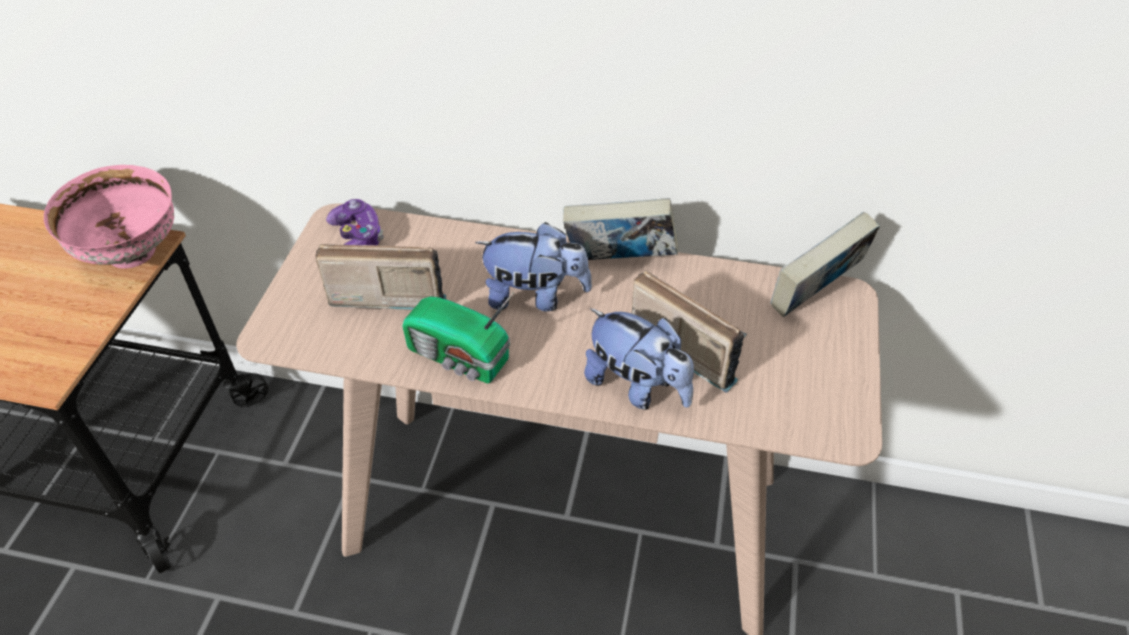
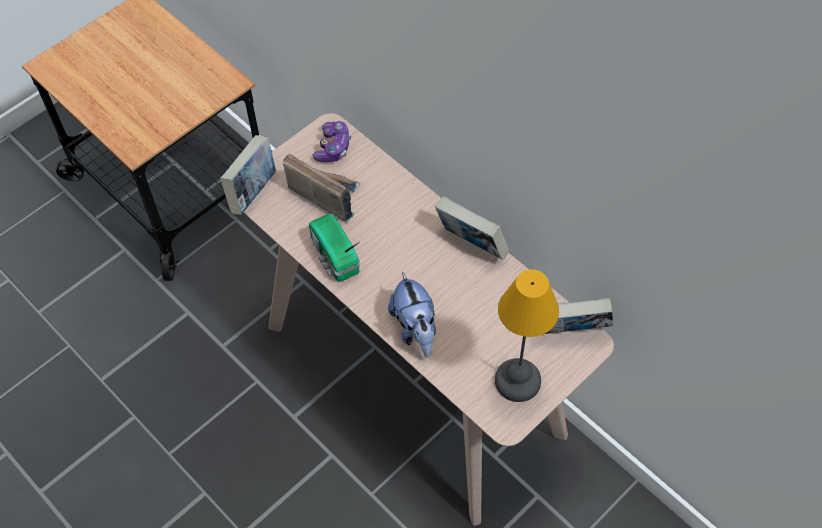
camera: 35 degrees right, 10 degrees up
pink bowl [44,165,174,269] -> none
plush toy [475,222,592,312] -> none
radio [631,270,747,393] -> none
none -> book [220,135,276,215]
none -> table lamp [495,269,559,402]

